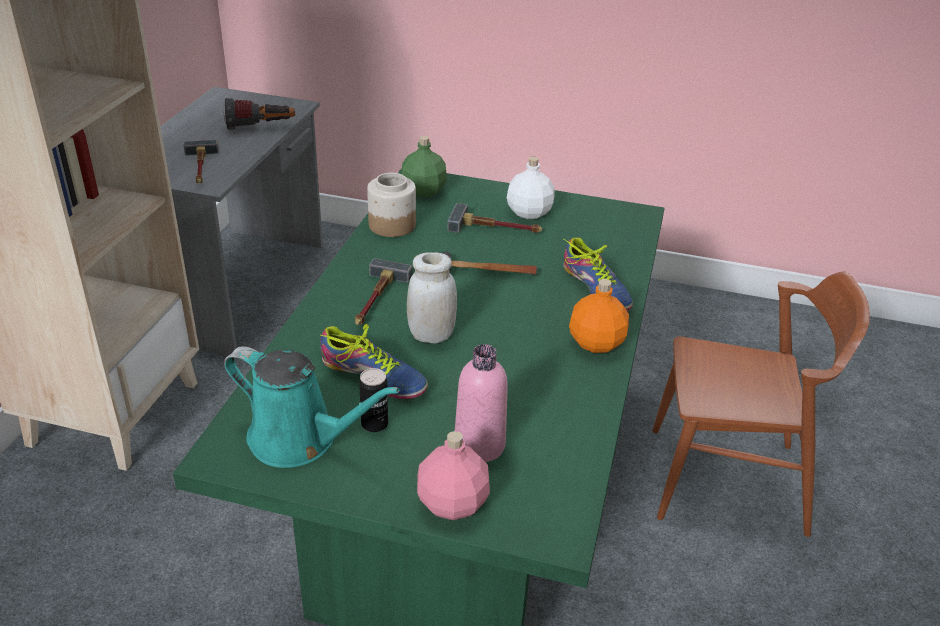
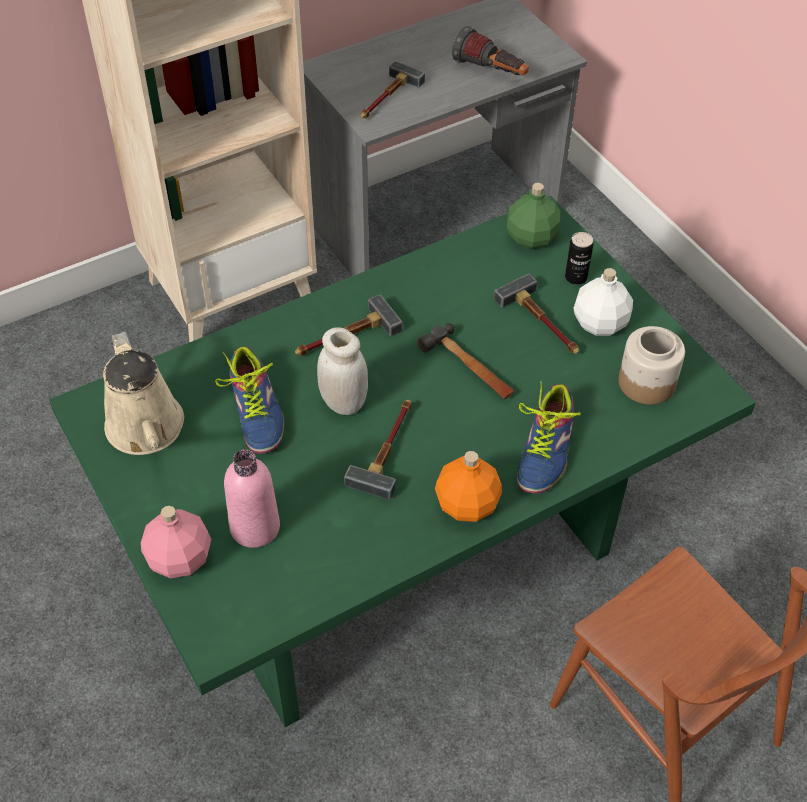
camera: 45 degrees right, 15 degrees up
turquoise watering can [224,346,400,468] -> beige watering can [103,332,184,455]
can [359,368,388,432] -> can moved to [565,232,594,285]
jar [367,173,416,237] -> jar moved to [618,326,685,405]
none -> hammer [344,400,411,500]

